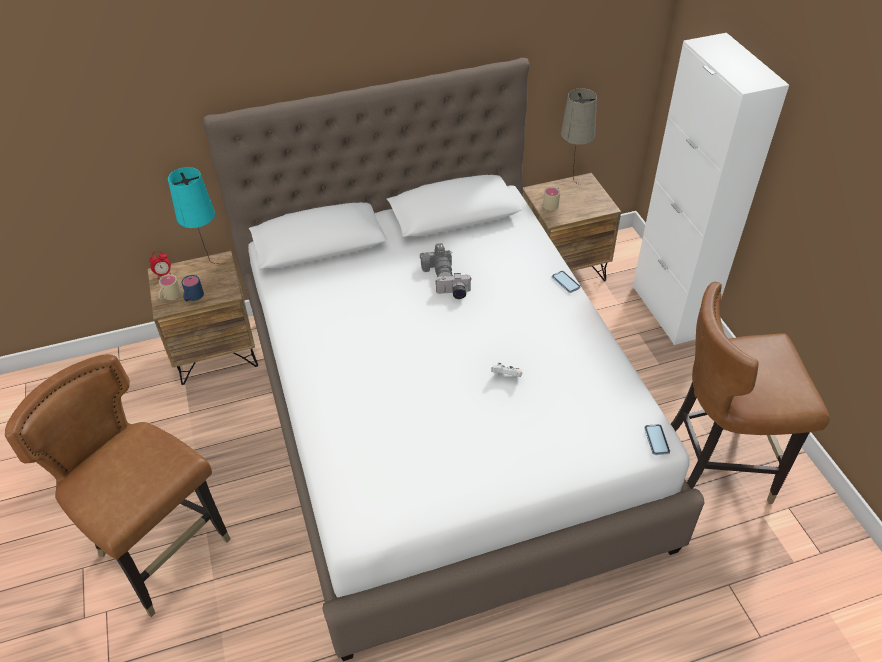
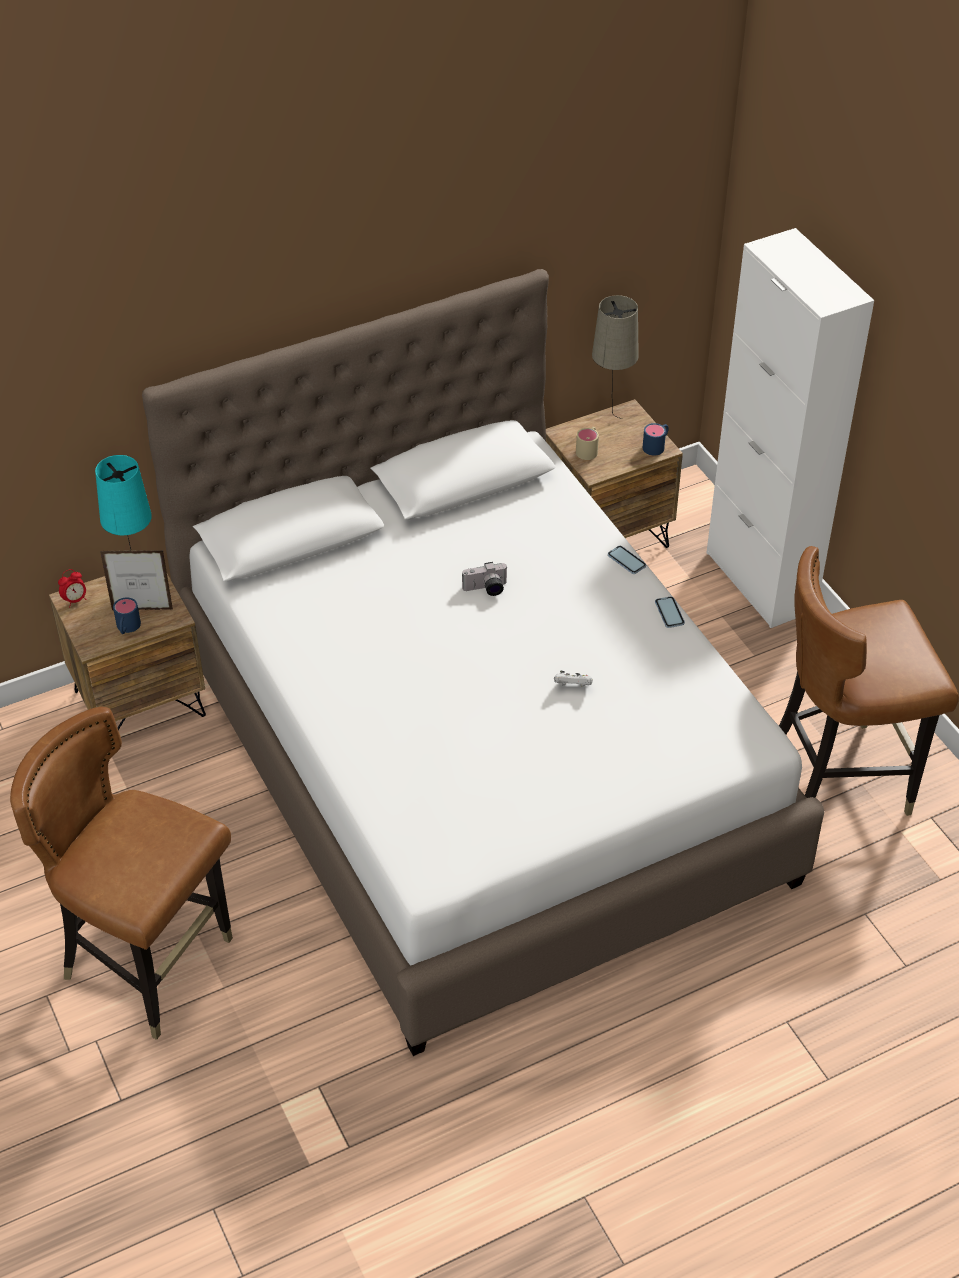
camera: 10 degrees left, 0 degrees up
beige mug [158,274,181,300] -> none
camera [420,243,453,277] -> none
phone [644,424,670,455] -> phone moved to [655,596,685,628]
none -> picture frame [100,550,173,610]
none -> blue mug [643,423,669,456]

